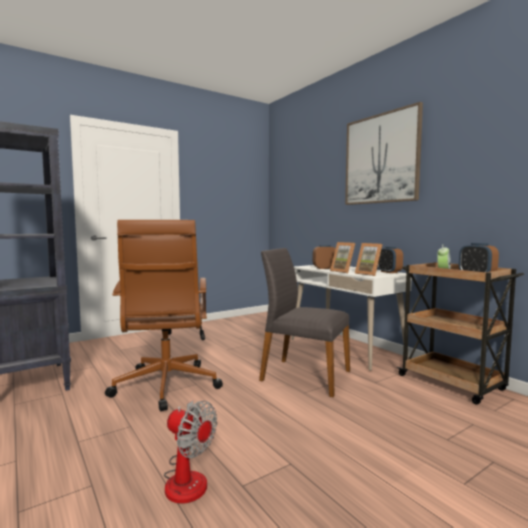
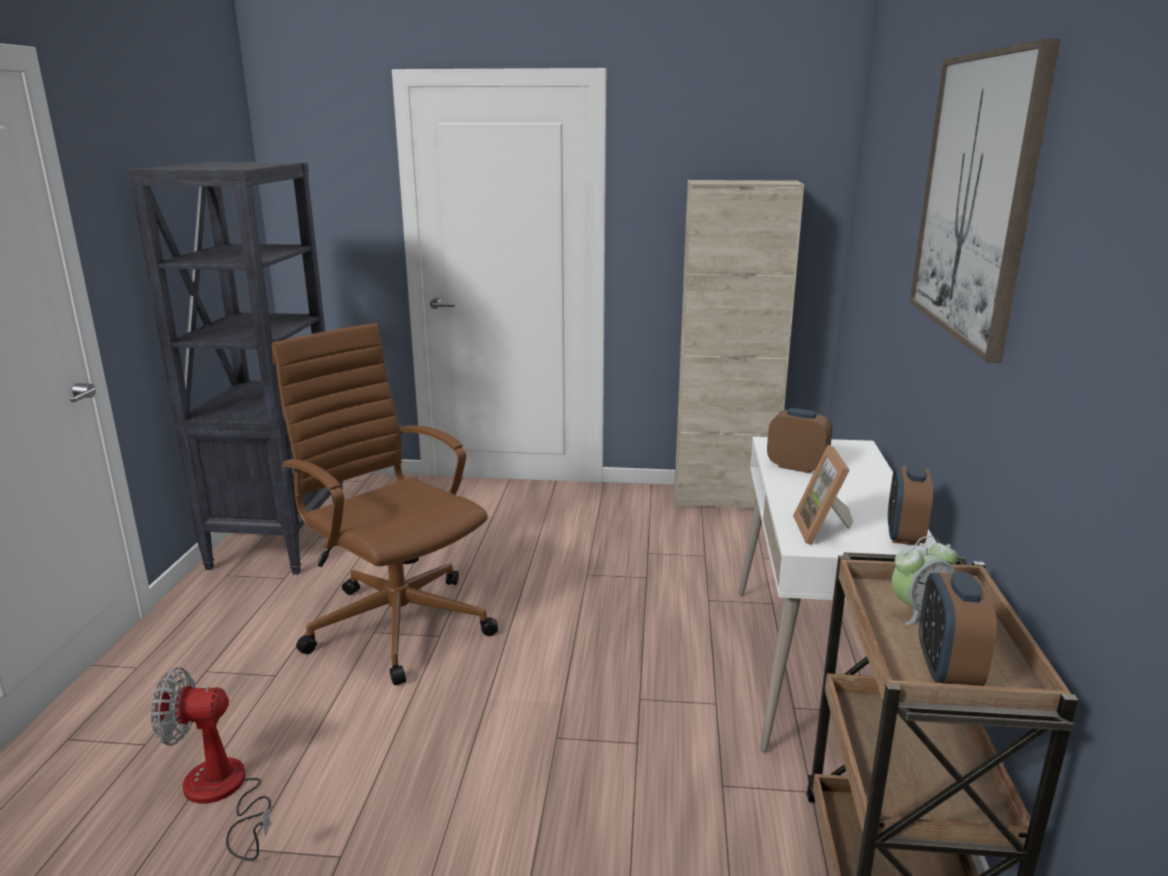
camera: 40 degrees right, 15 degrees up
brown office chair [105,220,223,411] -> brown office chair turned 105 degrees clockwise [272,323,498,685]
fan [164,401,217,504] -> fan turned 105 degrees clockwise [151,667,271,861]
grey chair [259,248,350,397] -> none
picture frame [330,242,355,273] -> none
none -> beige cabinet [675,180,804,509]

